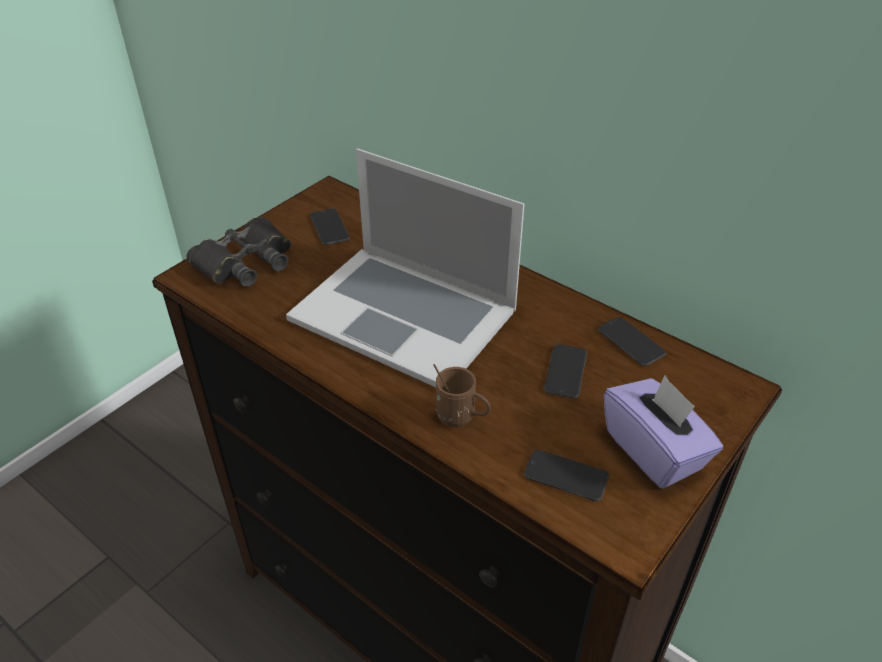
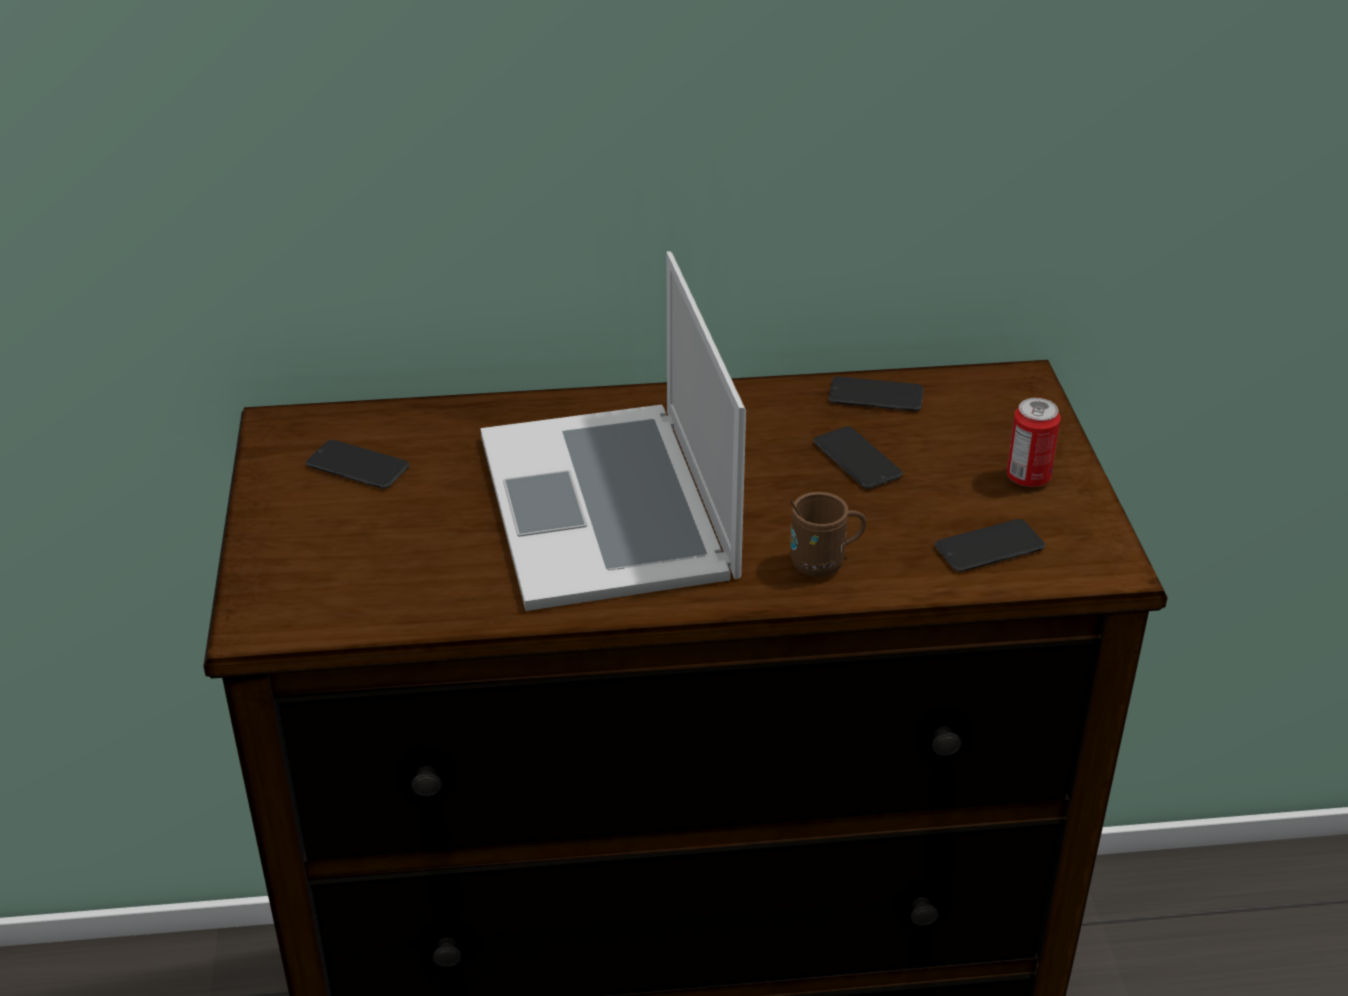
camera: 45 degrees left, 5 degrees down
black binoculars [186,217,291,287] -> none
laptop [286,148,524,387] -> laptop turned 90 degrees clockwise [480,251,746,611]
purple tissue box [604,375,723,489] -> can [1007,398,1061,487]

